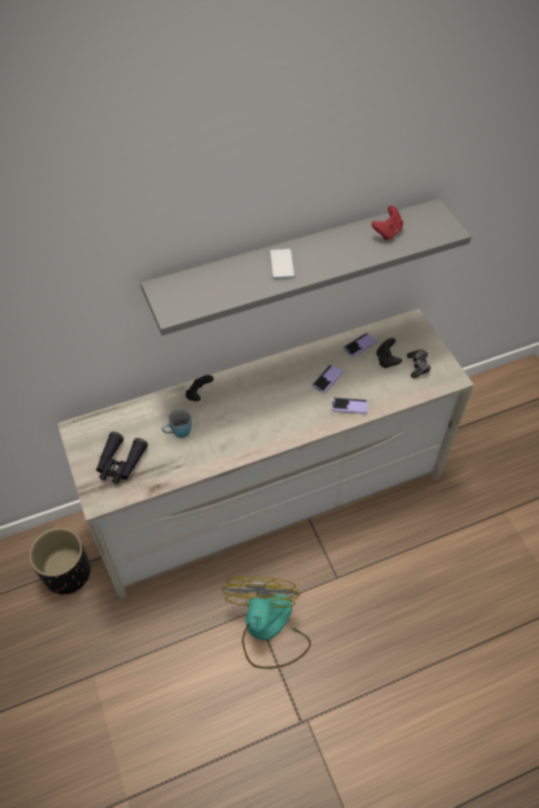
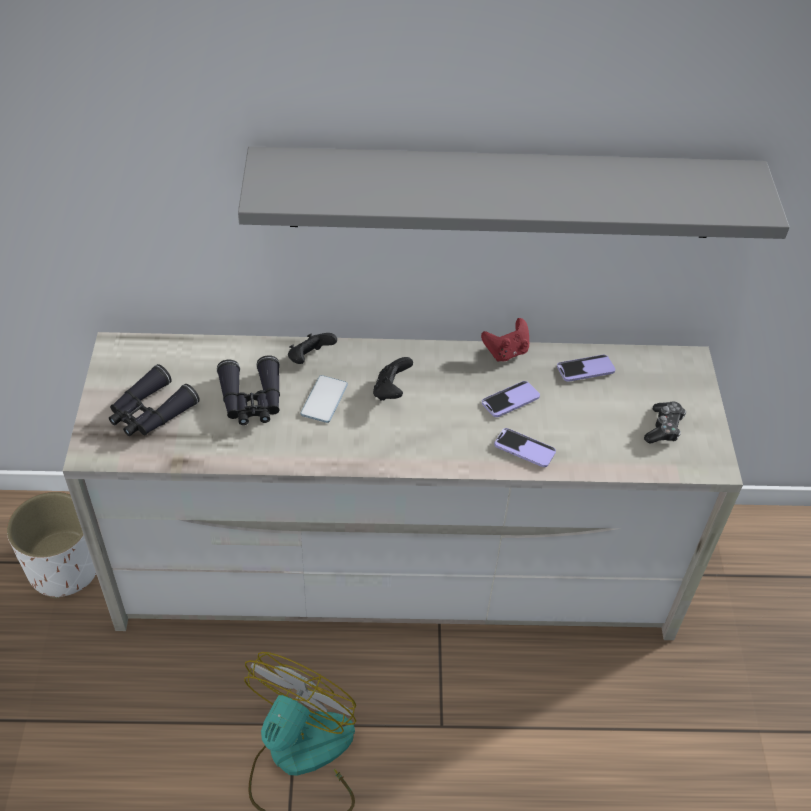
camera: 20 degrees right, 5 degrees down
black planter [29,528,91,595] -> white planter [7,492,96,598]
blue mug [161,409,192,438] -> black binoculars [217,355,280,425]
phone [270,249,295,279] -> phone moved to [300,375,348,423]
red game controller [371,206,403,240] -> red game controller moved to [481,318,529,362]
black game controller [377,338,402,368] -> black game controller moved to [373,357,413,401]

